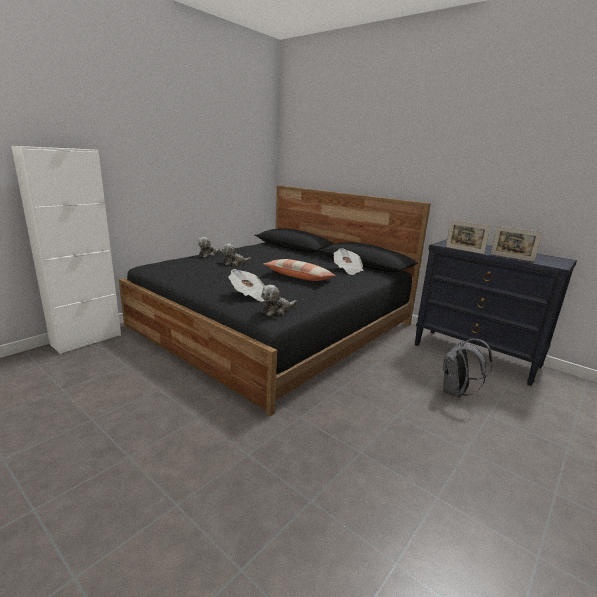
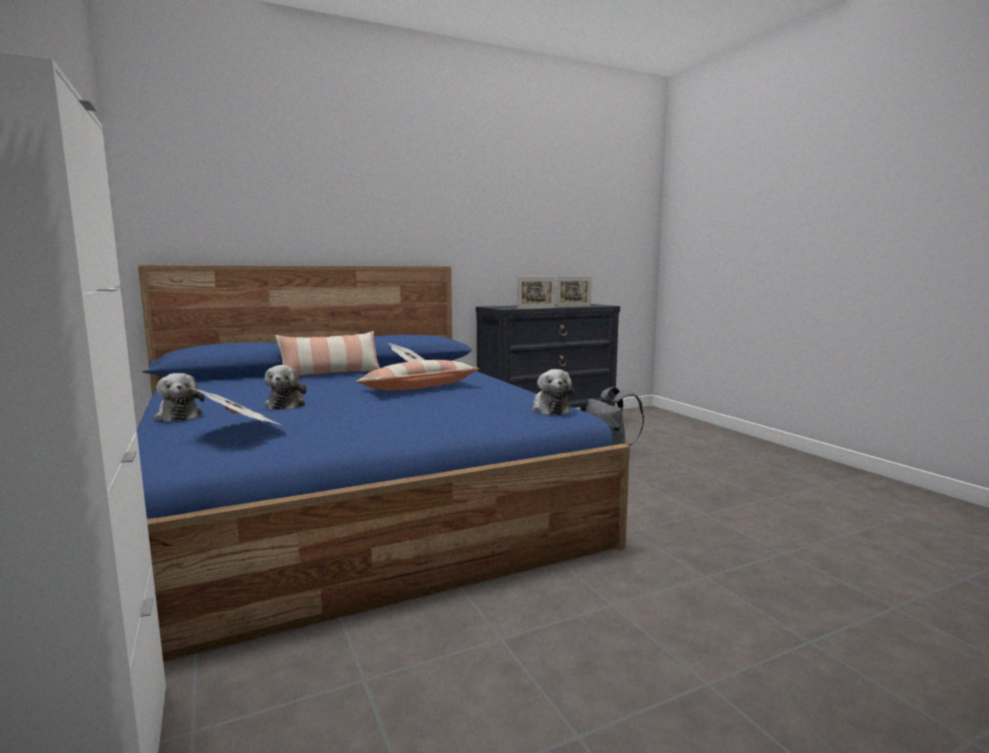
camera: 65 degrees left, 10 degrees down
black bed [119,186,431,417] -> blue bed [137,265,630,662]
newspaper [229,269,265,302] -> newspaper moved to [190,388,282,425]
none -> pillow [275,331,380,376]

